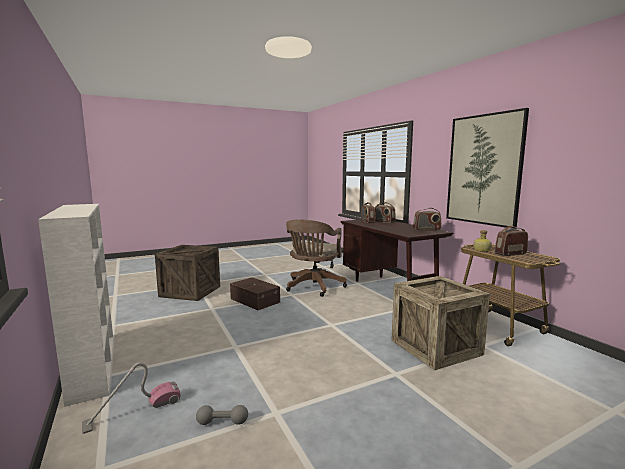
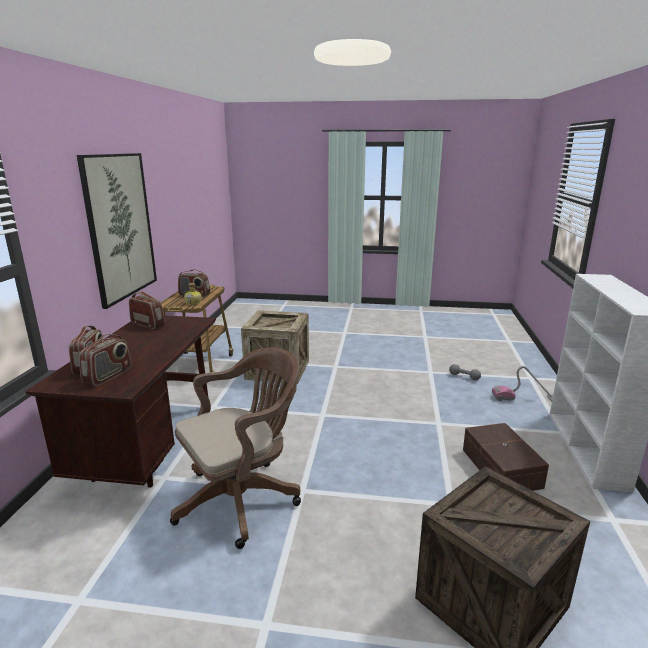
camera: 145 degrees left, 10 degrees up
brown storage box [230,277,280,310] -> brown storage box moved to [463,423,549,491]

